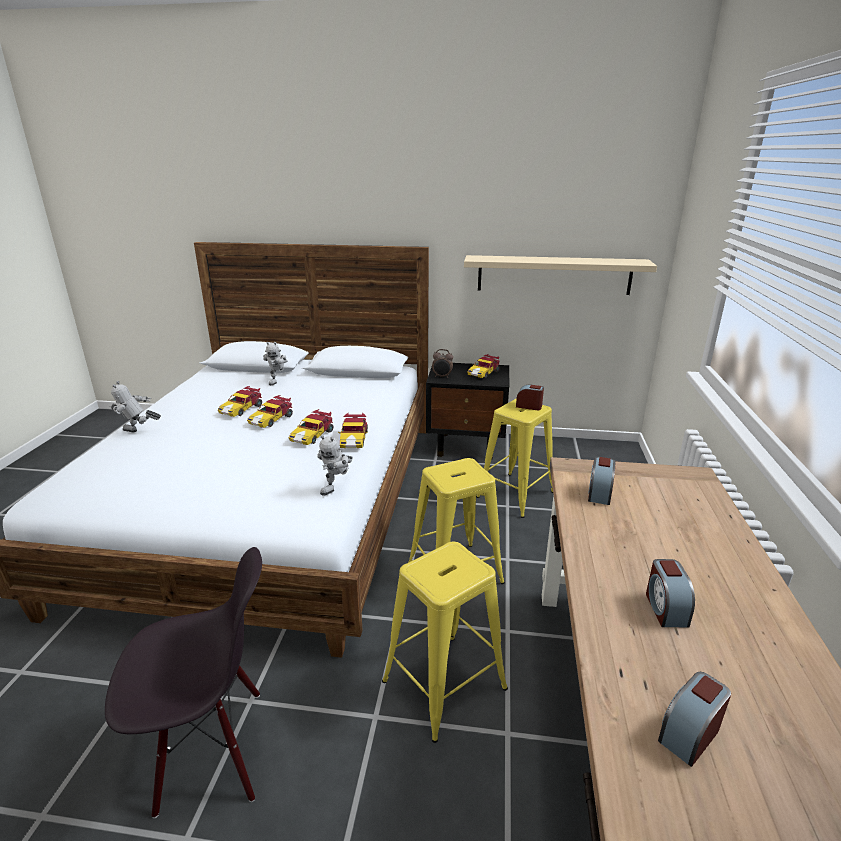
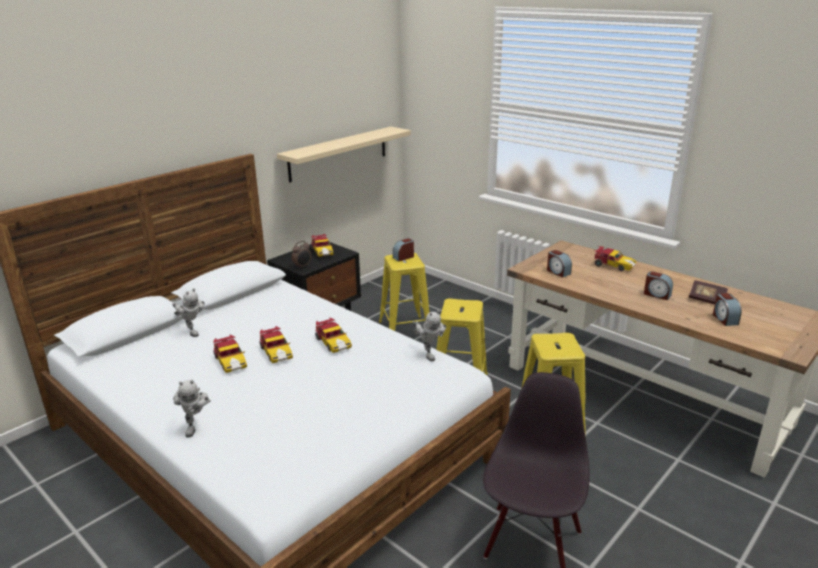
camera: 55 degrees left, 0 degrees up
toy robot [110,381,161,432] -> toy robot turned 45 degrees counterclockwise [173,380,211,438]
toy car [338,413,368,448] -> toy car moved to [594,246,636,271]
none -> book [689,280,728,304]

